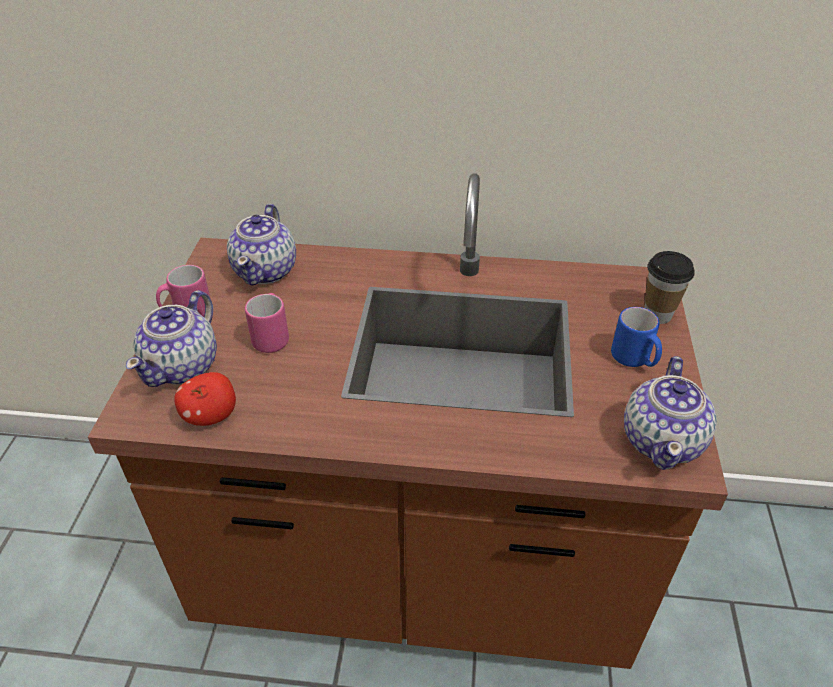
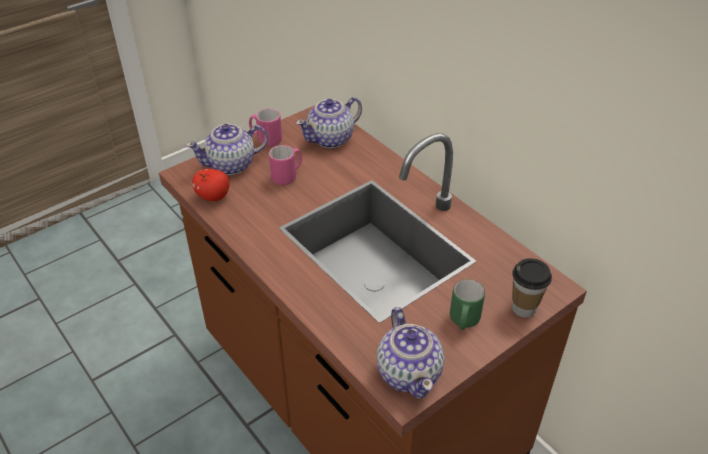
camera: 45 degrees right, 0 degrees up
blue mug [611,307,662,367] -> green mug [450,279,485,330]
teapot [624,356,717,470] -> teapot turned 75 degrees counterclockwise [377,307,444,399]

